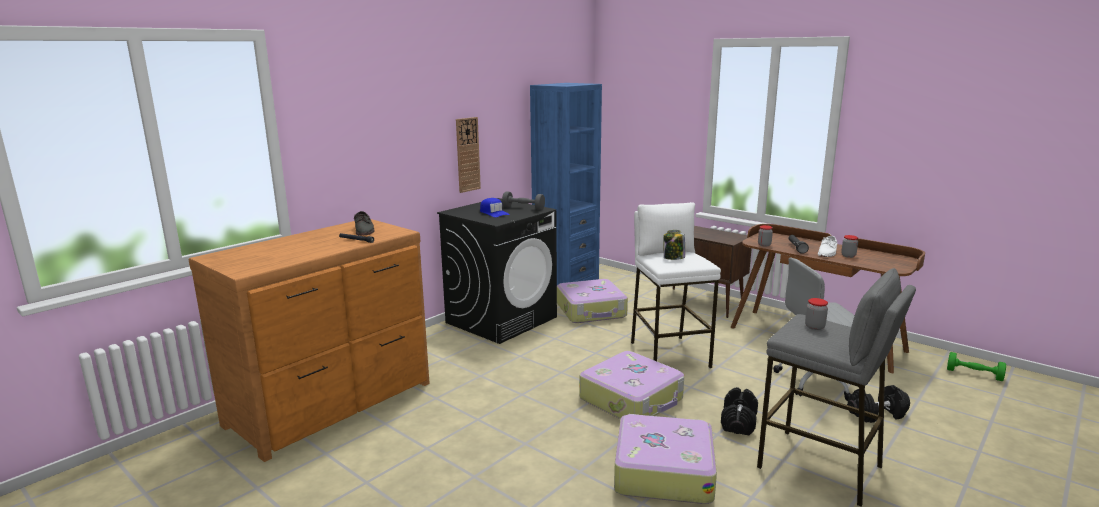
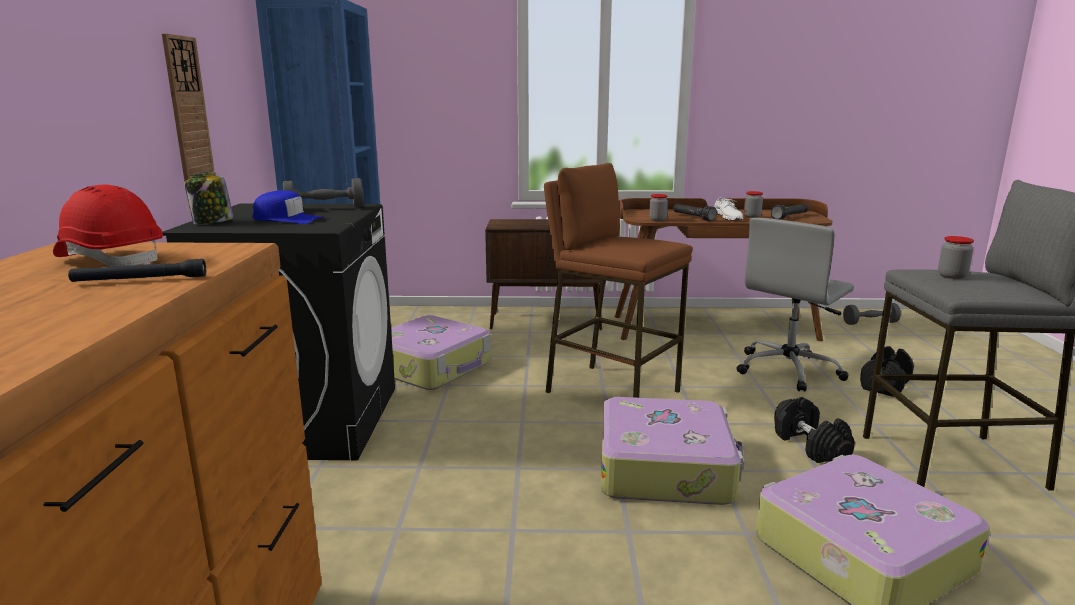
camera: 40 degrees left, 0 degrees up
grey shoe [354,211,374,236] -> red hard hat [53,184,163,267]
white stool [631,202,721,368] -> brown stool [544,163,693,398]
jar [663,230,685,260] -> jar moved to [185,172,233,224]
green dumbbell [947,352,1006,381] -> grey dumbbell [843,303,901,325]
none -> black flashlight [771,204,808,219]

